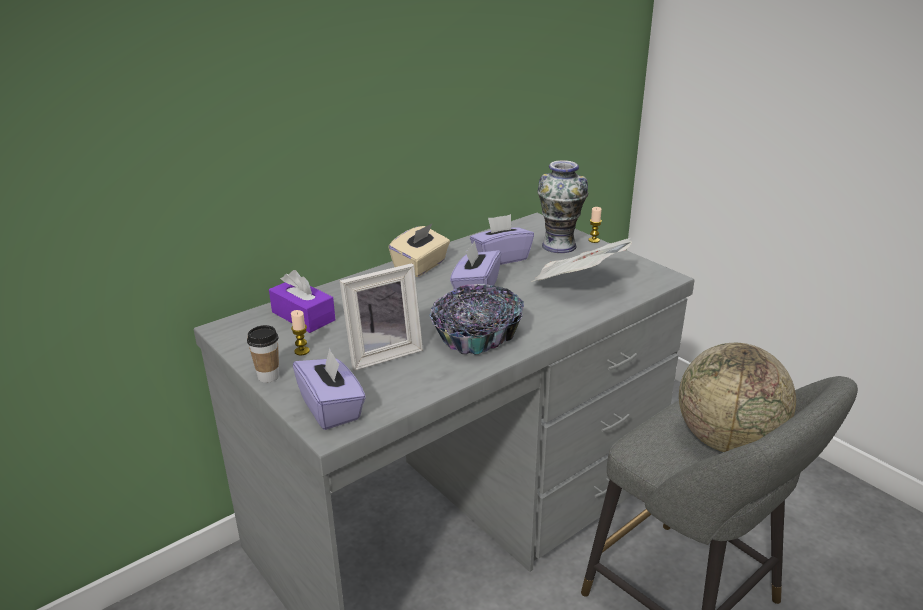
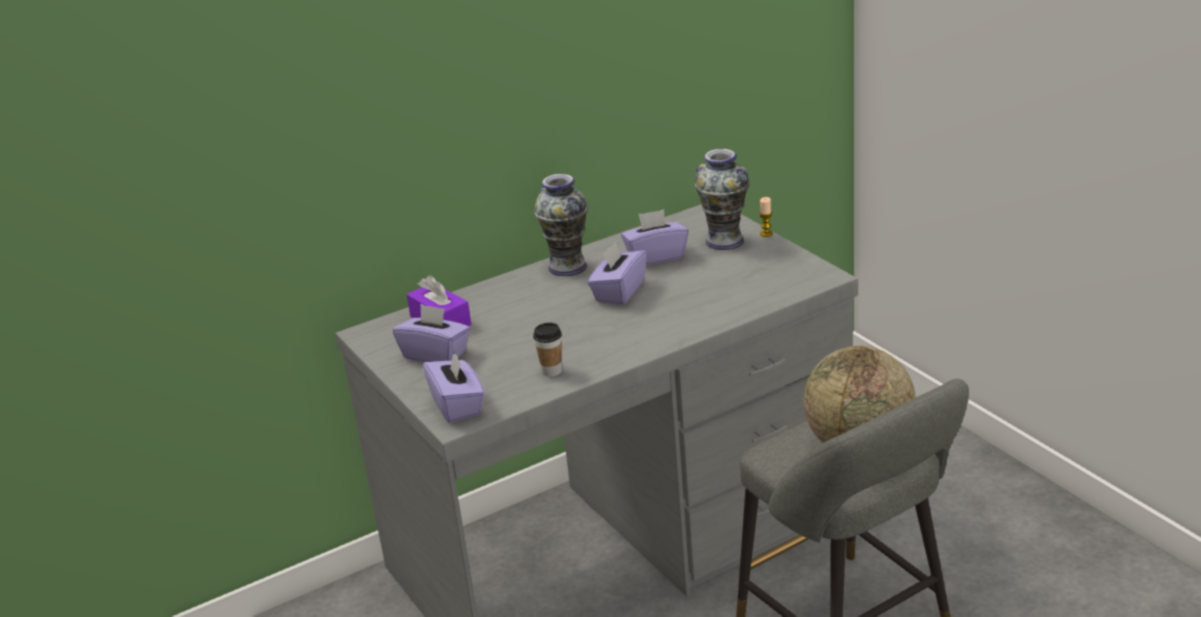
camera: 10 degrees right, 0 degrees up
cup [247,325,279,383] -> cup moved to [533,323,562,377]
candle [291,310,310,355] -> purple tissue box [393,304,470,362]
picture frame [340,263,423,371] -> none
beige tissue box [388,224,450,277] -> vase [534,174,588,276]
bowl [429,284,524,354] -> none
newspaper [531,238,632,282] -> none

